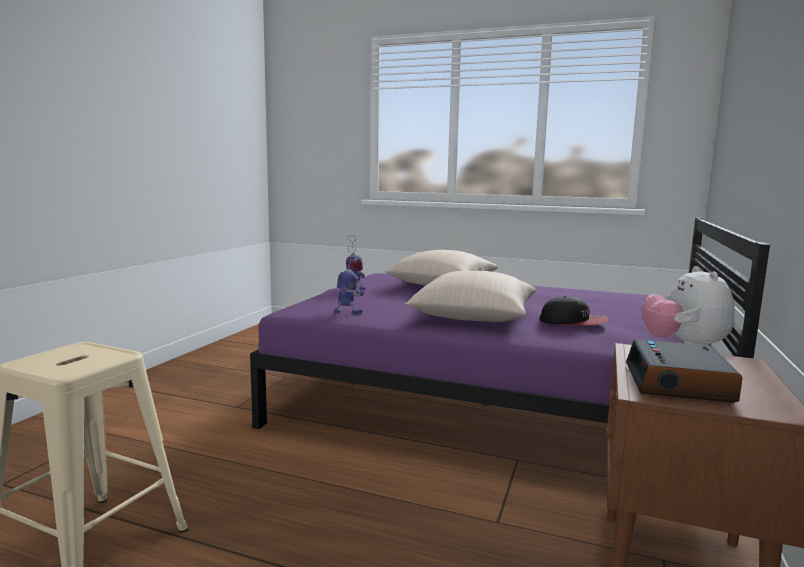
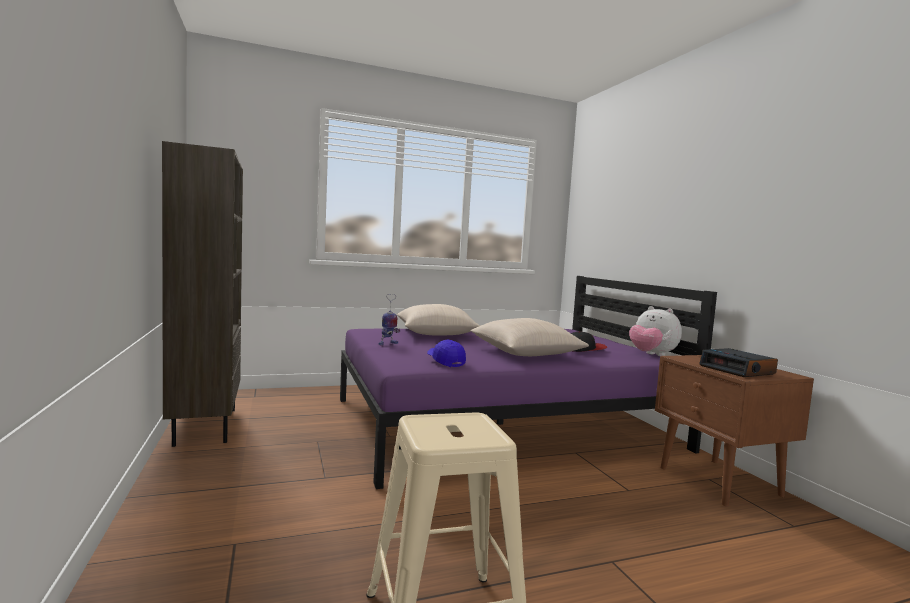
camera: 40 degrees left, 5 degrees down
toy robot [335,246,364,314] -> blue cap [427,339,466,367]
none -> brown bookcase [162,141,243,447]

